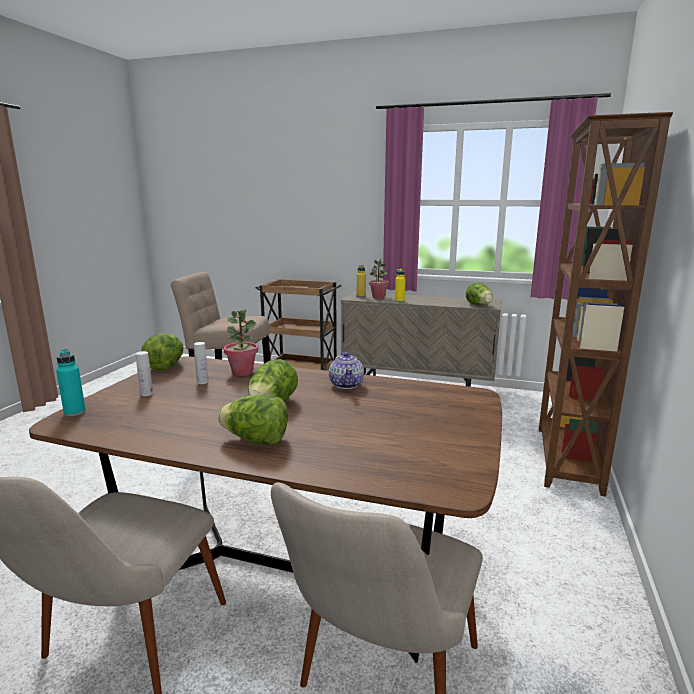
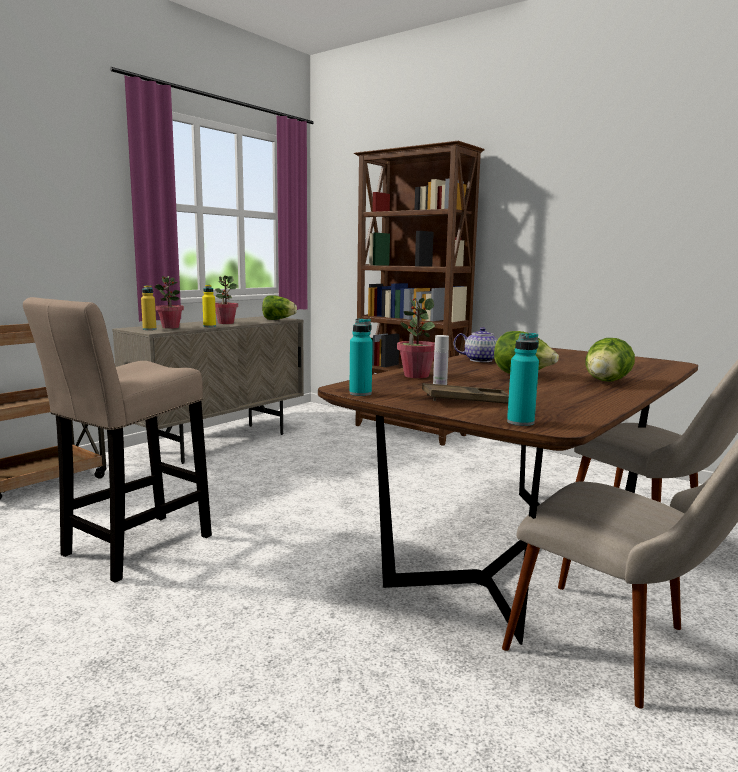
camera: 70 degrees left, 5 degrees down
white bottle [136,351,153,396] -> brown tray [422,383,509,404]
lettuce [141,333,183,371] -> turquoise bottle [349,318,373,396]
none -> potted plant [215,276,238,324]

